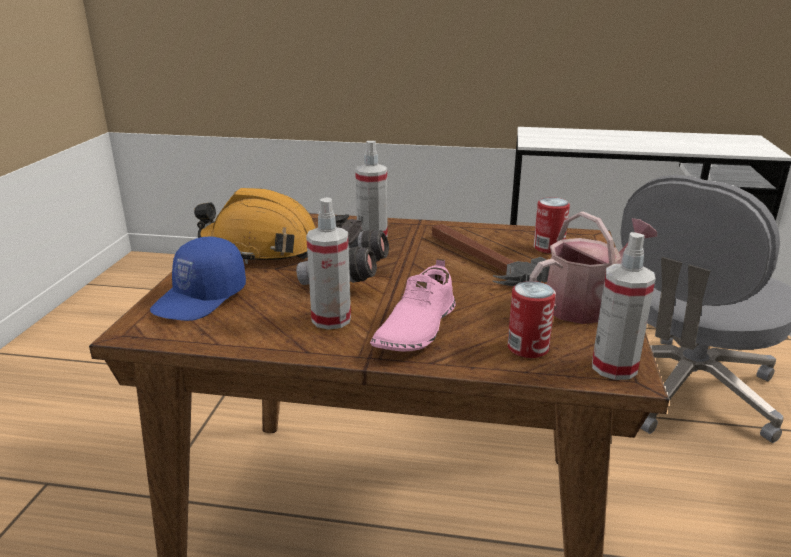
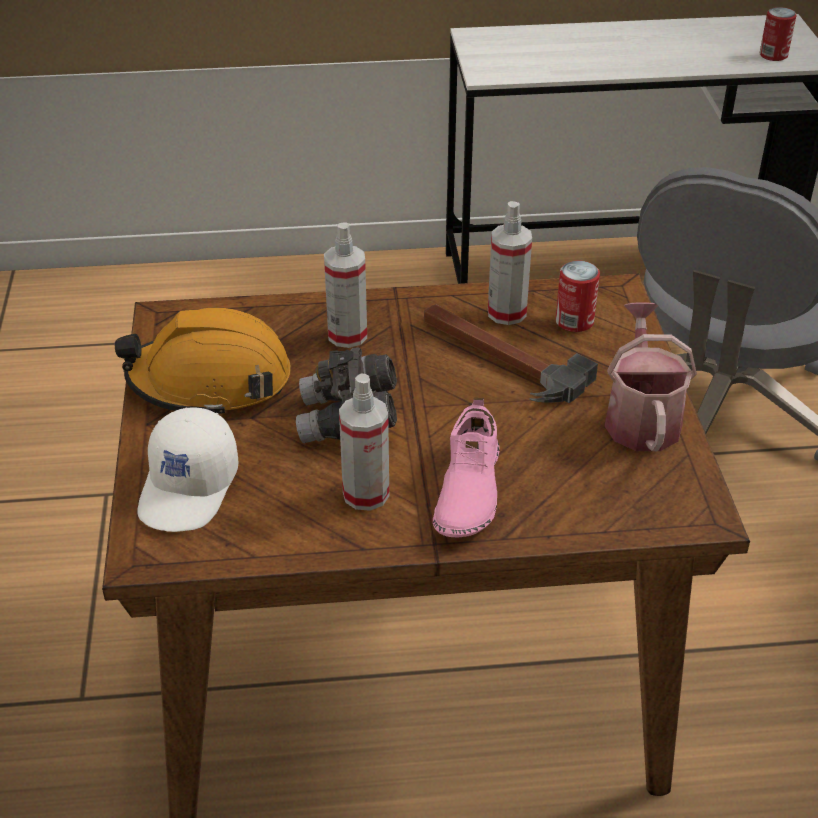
camera: 15 degrees left, 15 degrees up
blue cap [150,236,246,321] -> white cap [137,407,238,532]
can [508,281,556,358] -> can moved to [760,7,797,61]
watering can [529,211,657,324] -> watering can turned 45 degrees counterclockwise [604,302,697,451]
spray bottle [592,232,656,380] -> spray bottle moved to [488,201,532,325]

